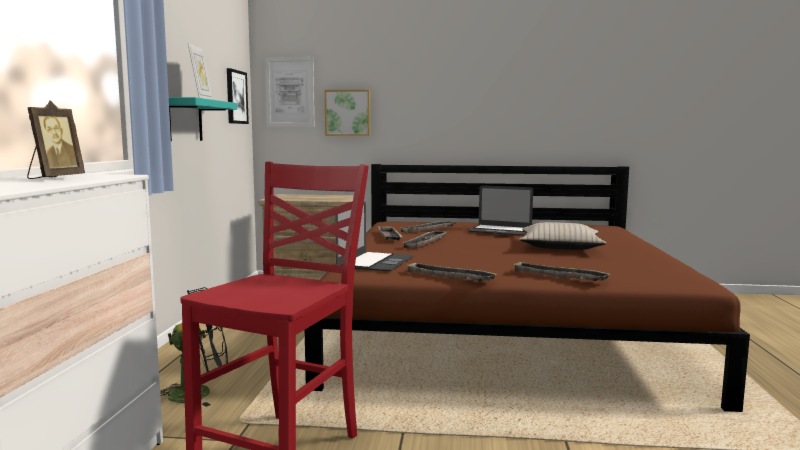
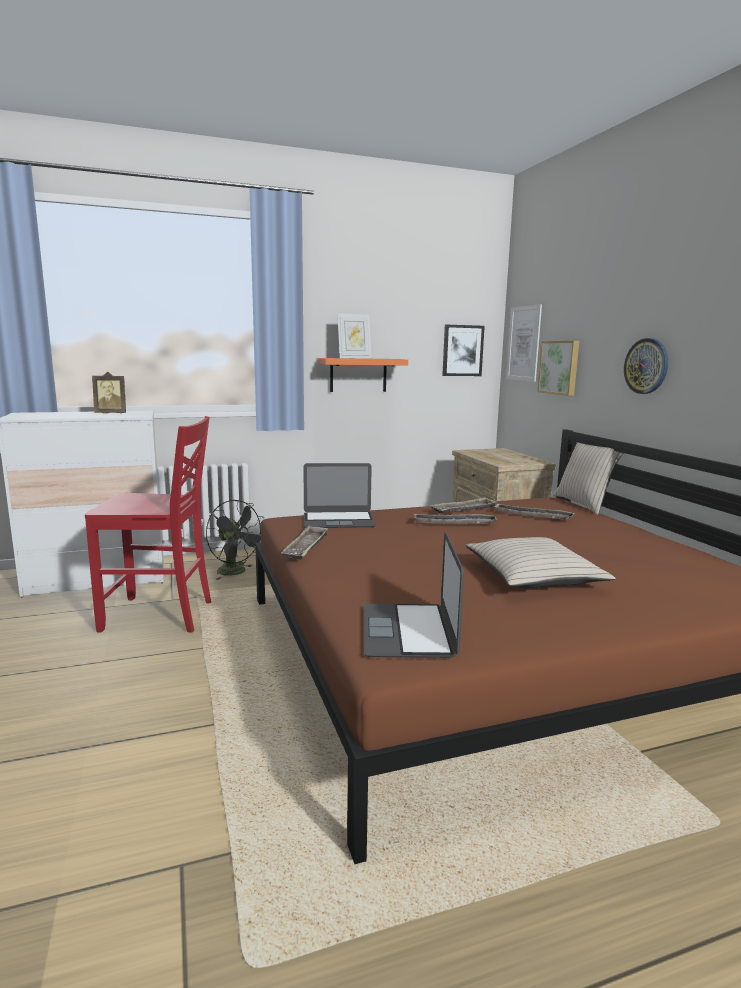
camera: 65 degrees right, 5 degrees up
turquoise shelf [169,97,237,141] -> orange shelf [318,358,408,392]
laptop [467,185,533,235] -> laptop moved to [363,532,464,658]
tray [511,262,611,281] -> none
none -> beige pillow [553,442,623,515]
none -> wall clock [624,338,668,394]

